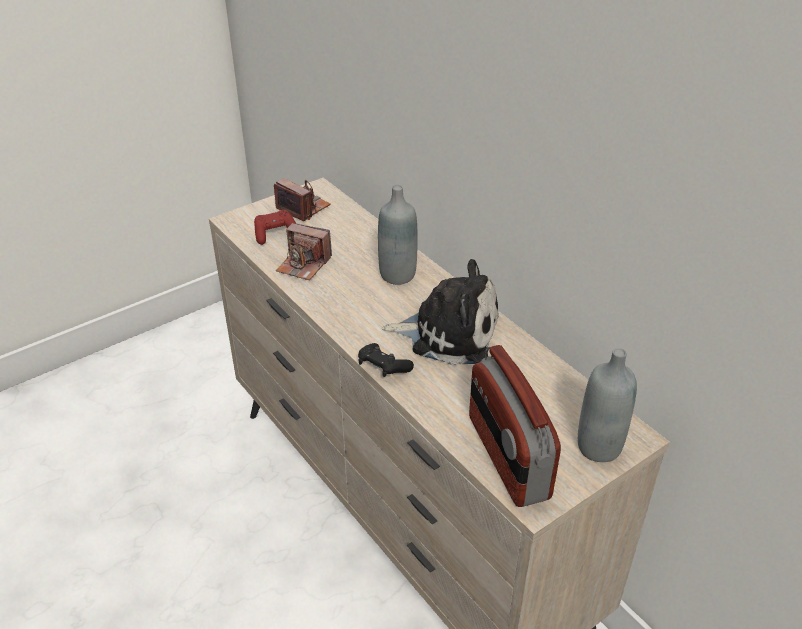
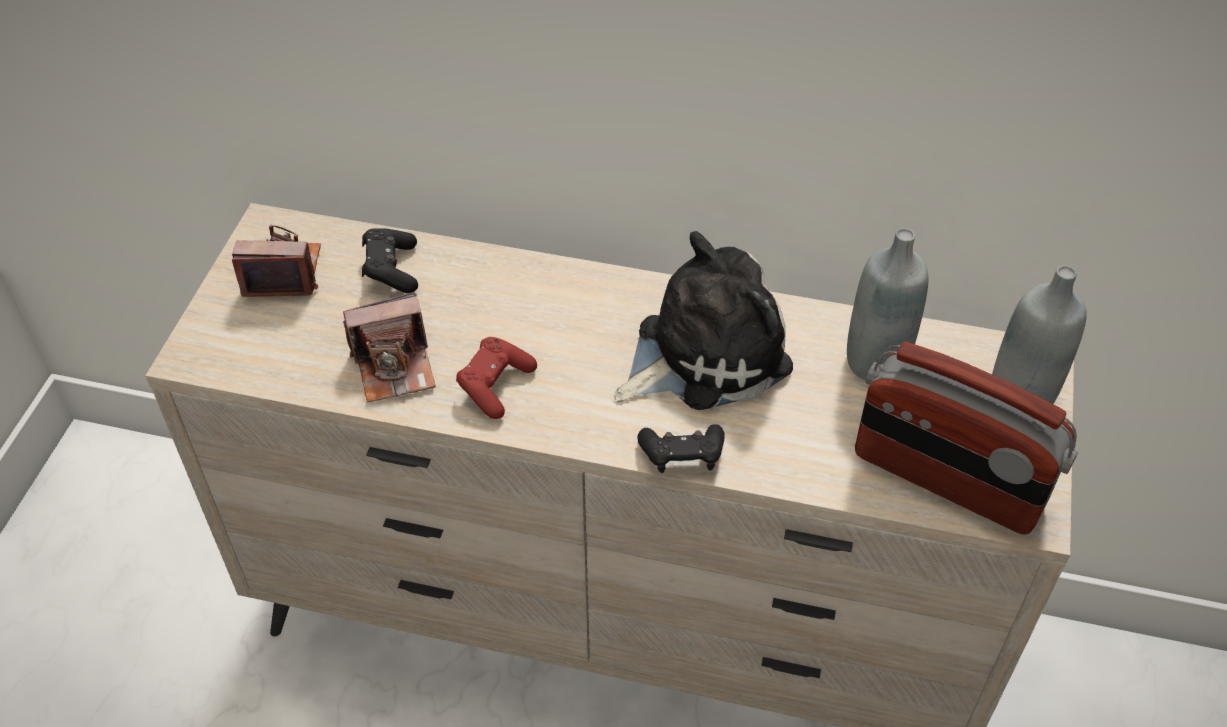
camera: 40 degrees left, 10 degrees up
red game controller [254,210,296,245] -> red game controller moved to [456,337,537,419]
grey bottle [378,185,418,285] -> grey bottle moved to [847,228,928,380]
none -> black game controller [362,228,418,293]

